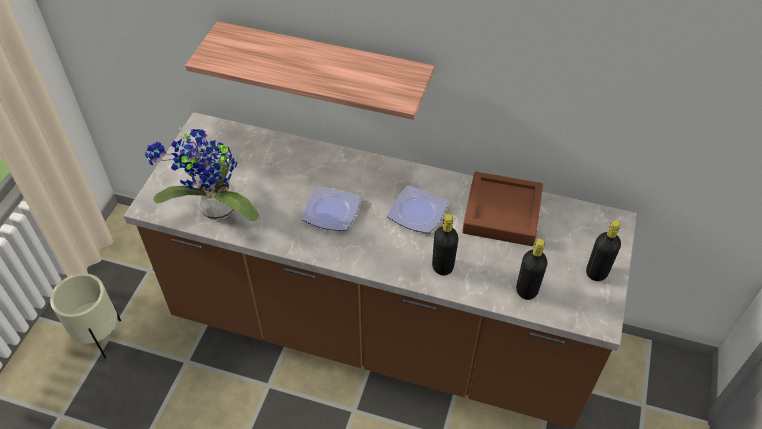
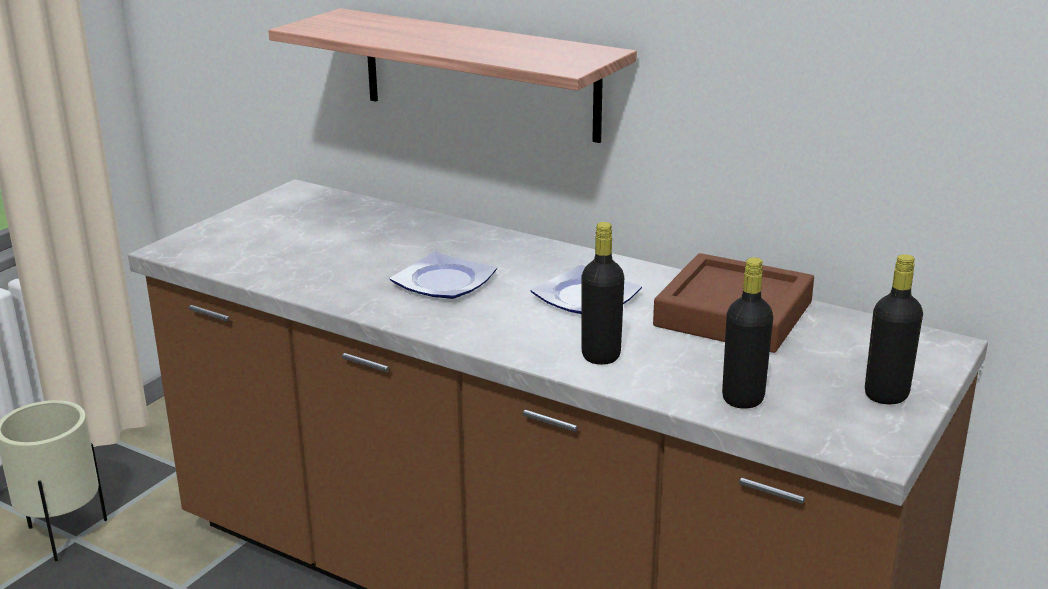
camera: 15 degrees right, 25 degrees down
potted plant [145,127,259,221] -> none

